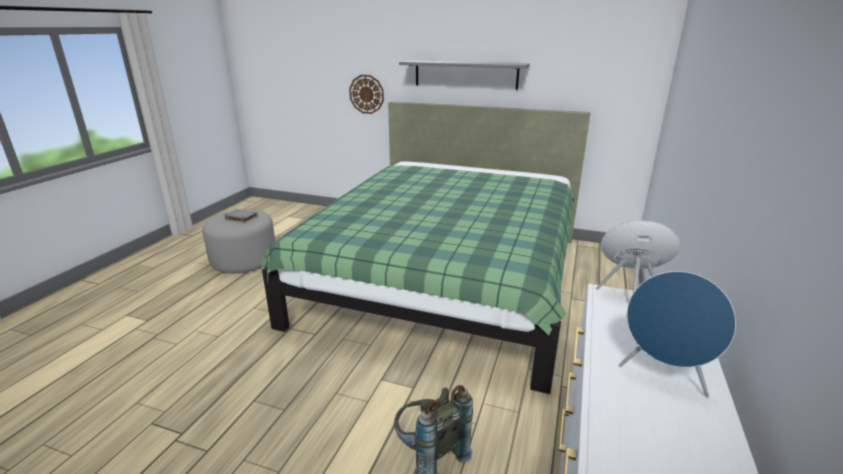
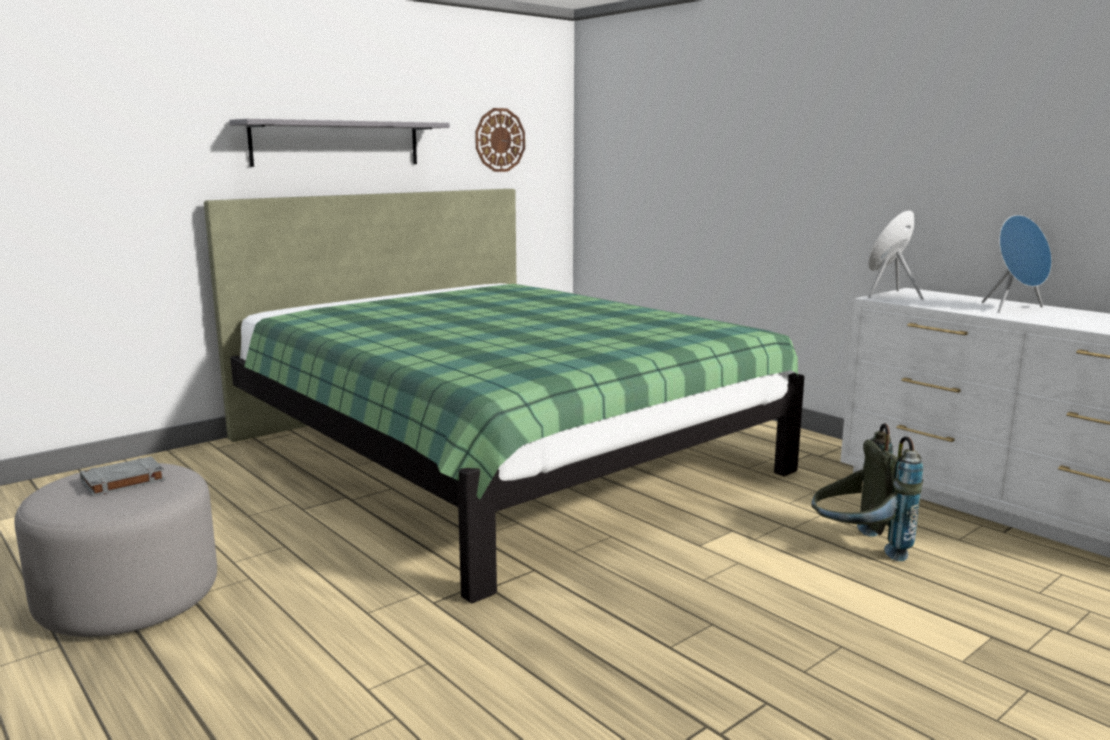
camera: 60 degrees left, 10 degrees down
wall clock [349,75,384,114] -> wall clock moved to [475,108,525,172]

